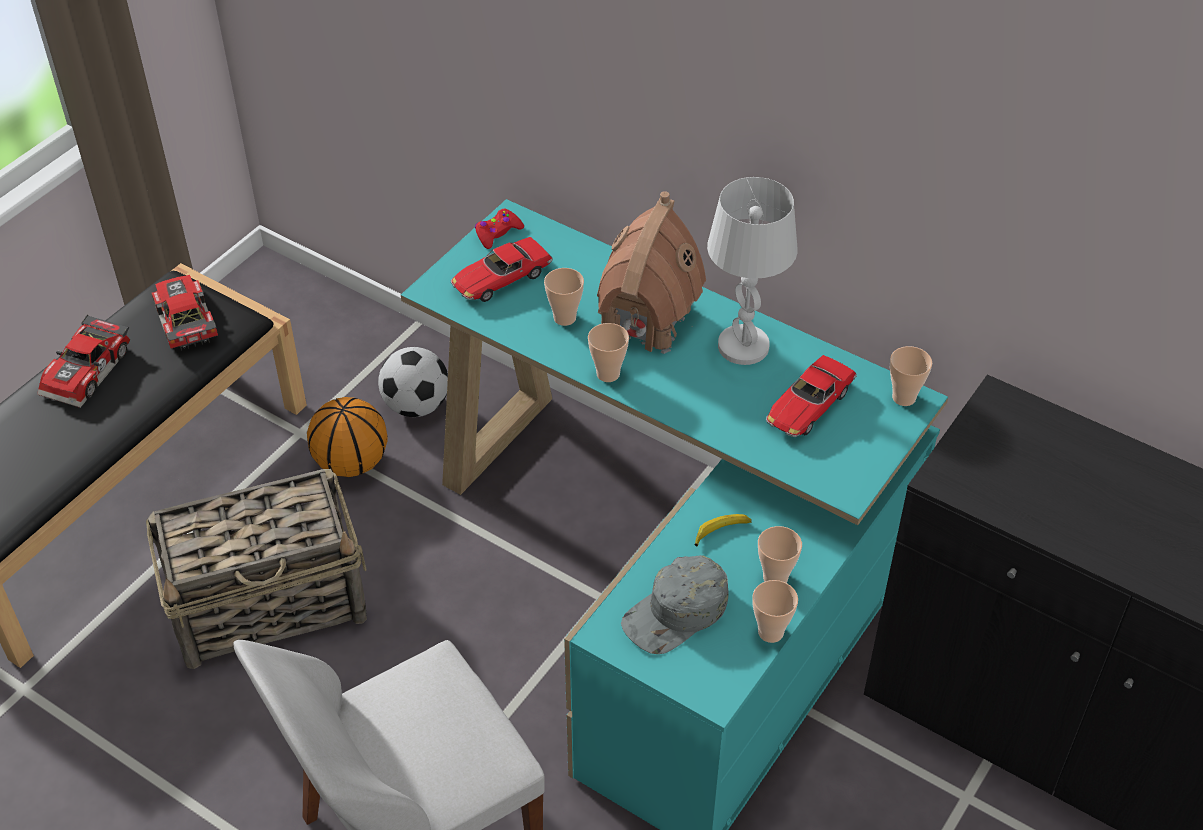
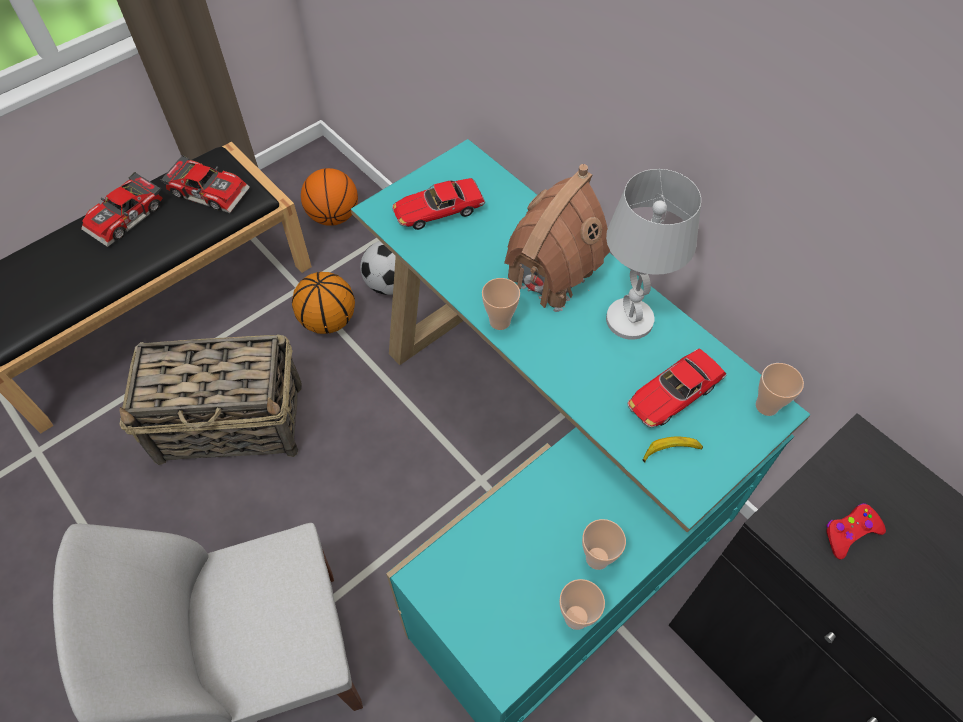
camera: 15 degrees right, 10 degrees up
toy car [151,275,218,351] -> toy car turned 120 degrees clockwise [160,155,250,213]
red game controller [475,209,524,249] -> red game controller moved to [826,503,886,559]
cup [544,268,584,326] -> none
grey cap [621,555,729,654] -> none
banana [695,514,752,546] -> banana moved to [643,436,703,462]
none -> basketball [301,168,358,226]

